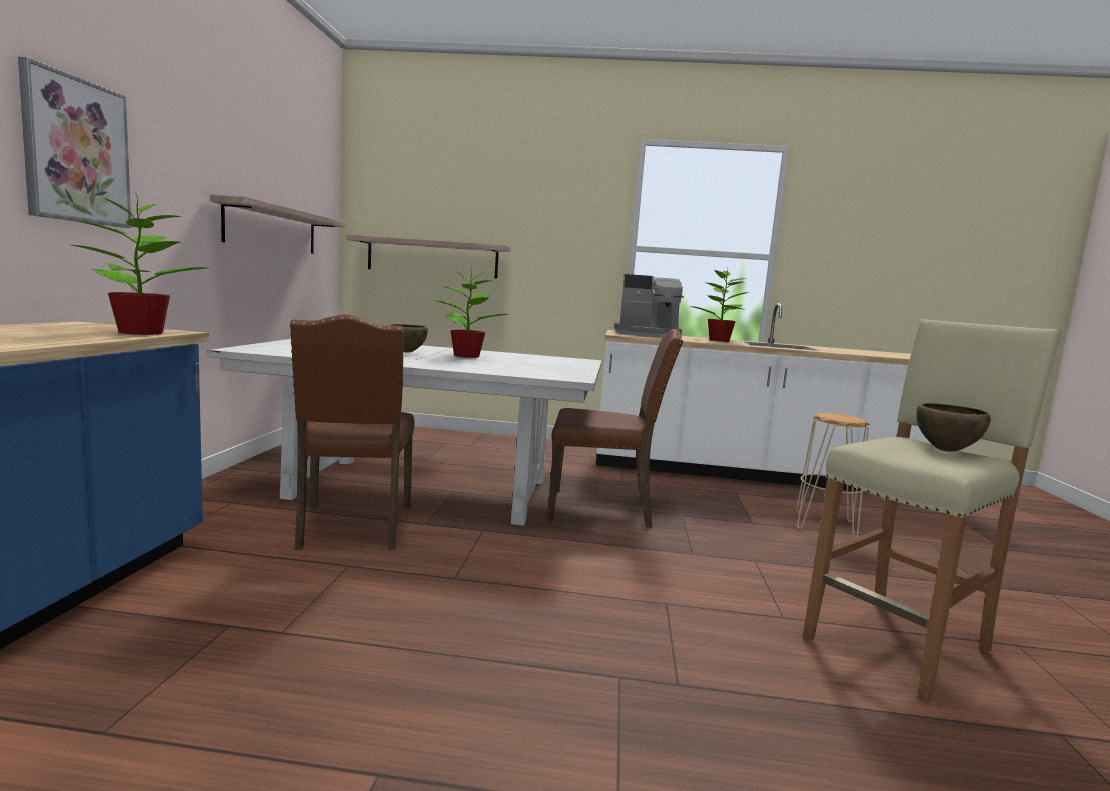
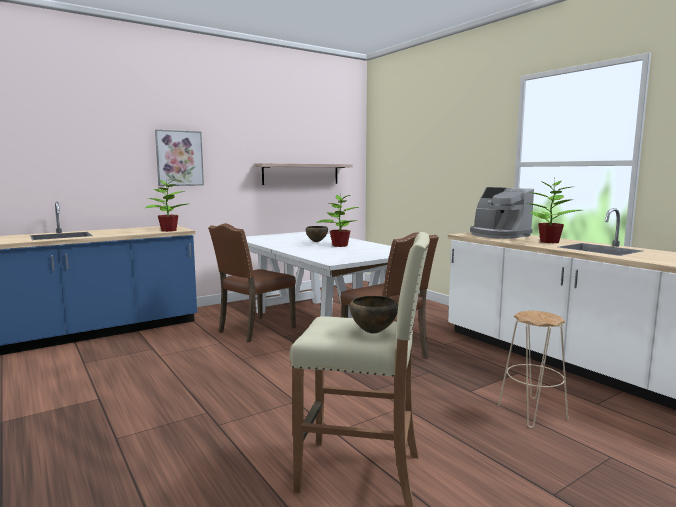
camera: 50 degrees right, 0 degrees up
shelf [346,235,511,278] -> none

